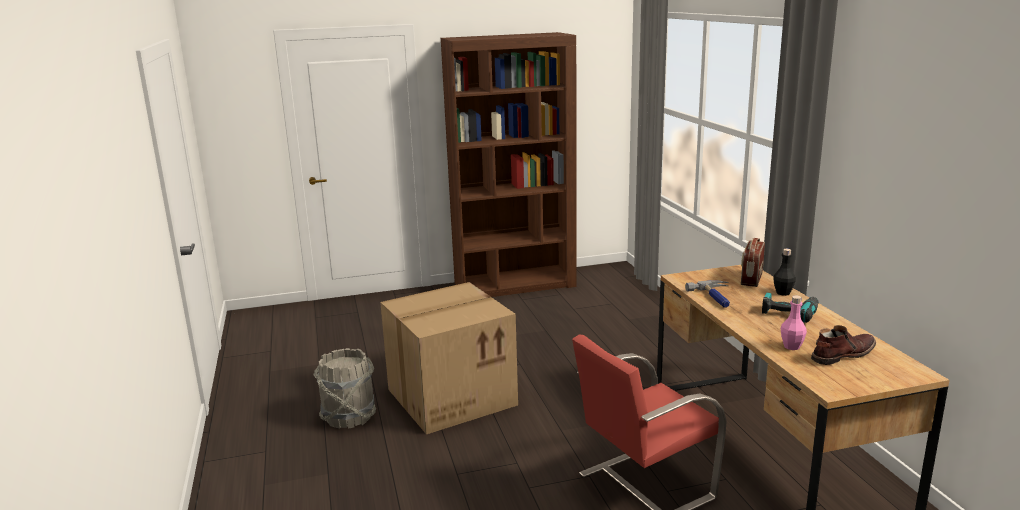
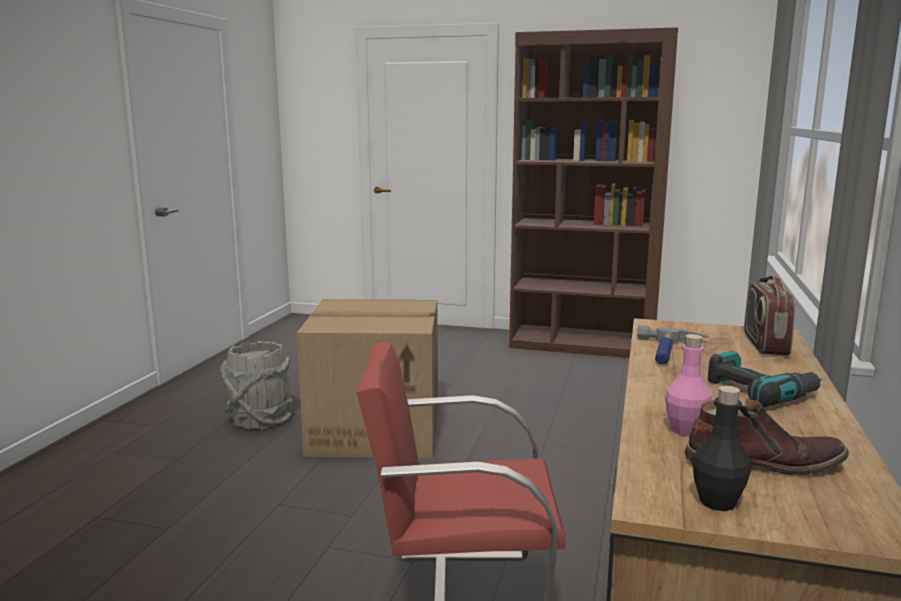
camera: 30 degrees right, 5 degrees down
radio [741,238,765,287] -> radio turned 45 degrees counterclockwise [745,276,795,355]
black bottle [773,249,796,296] -> black bottle moved to [692,386,752,511]

